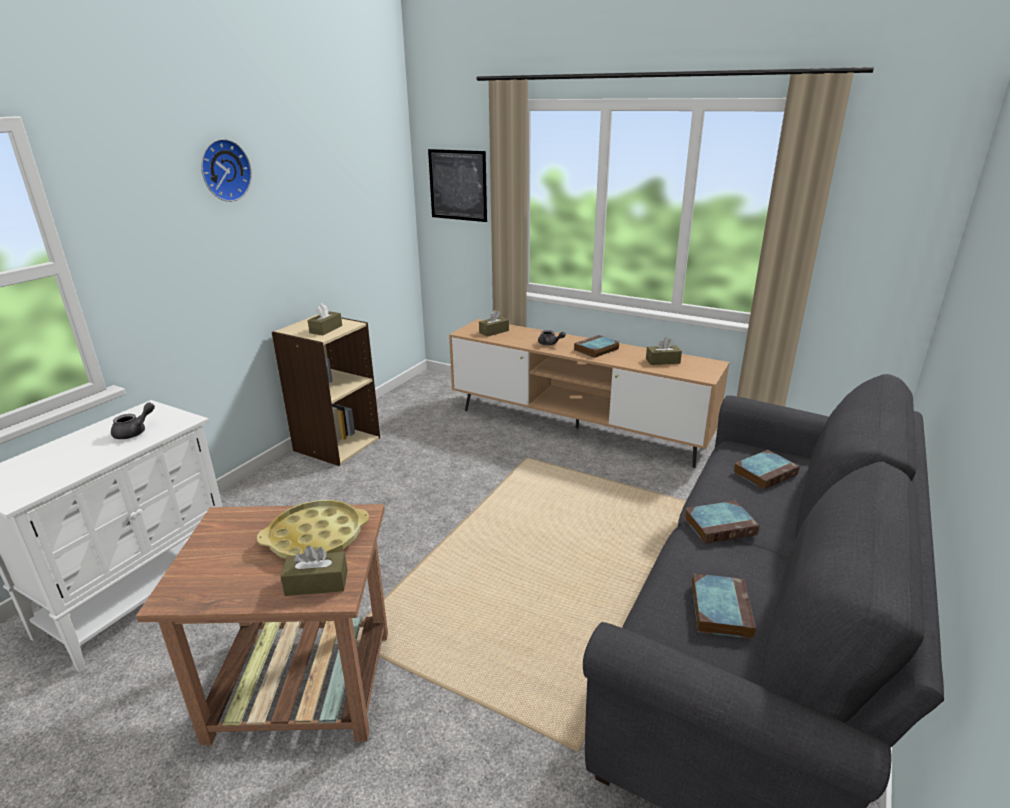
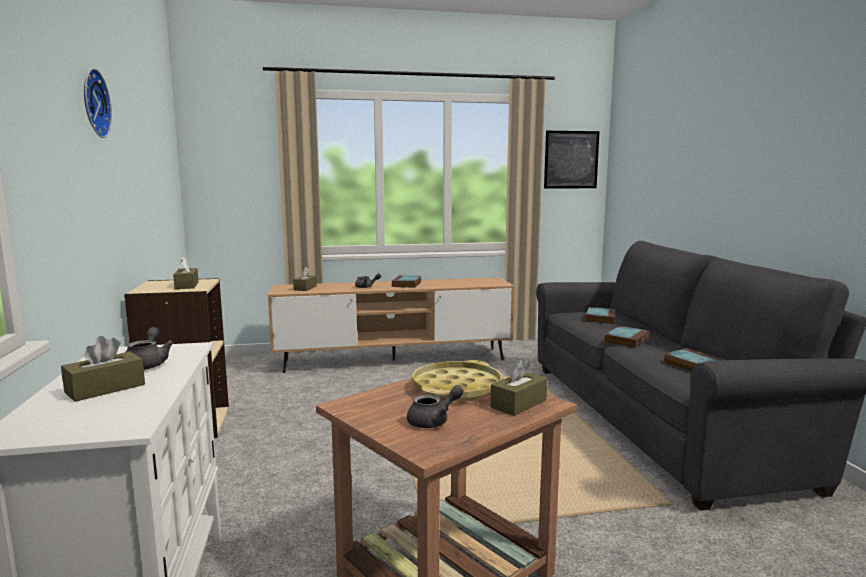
camera: 40 degrees left, 15 degrees down
picture [428,149,487,222] -> picture moved to [544,131,600,189]
brown tissue box [646,337,682,365] -> brown tissue box moved to [61,336,145,402]
none -> grey teapot [407,385,464,428]

